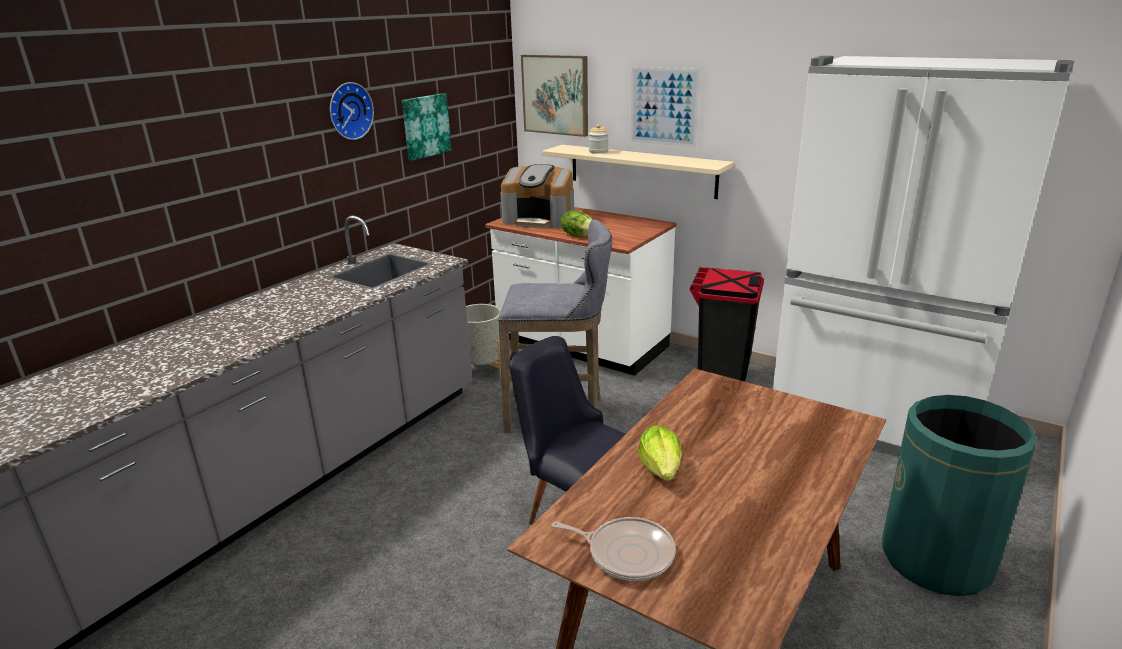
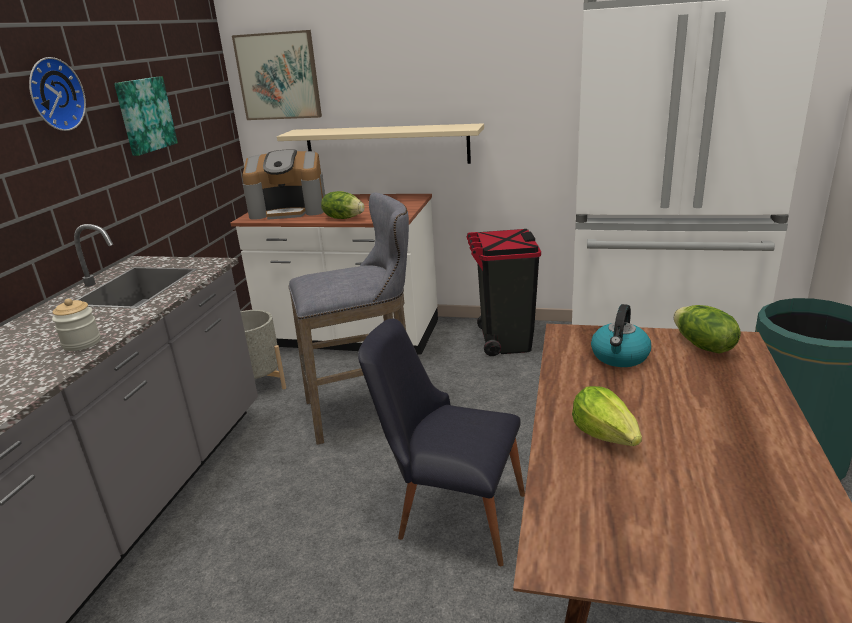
camera: 20 degrees left, 0 degrees up
frying pan [552,517,676,581] -> none
jar [589,124,609,154] -> jar moved to [52,299,101,351]
picture [631,67,700,147] -> none
none -> kettle [591,304,651,367]
none -> lettuce [673,305,741,354]

